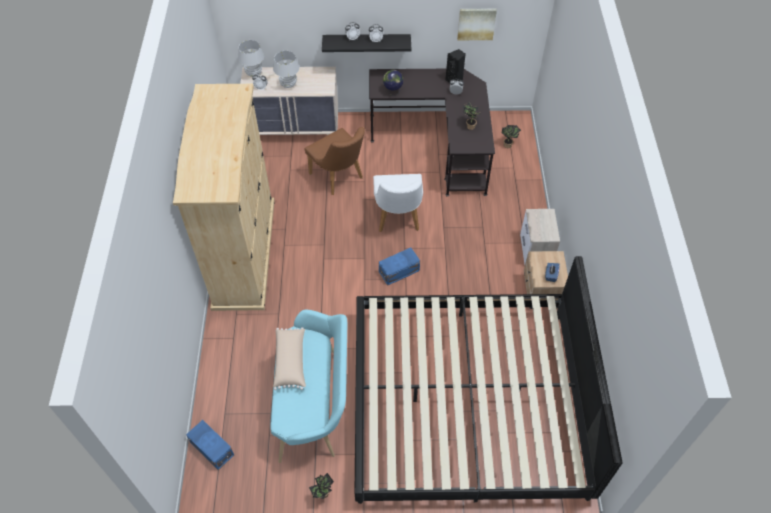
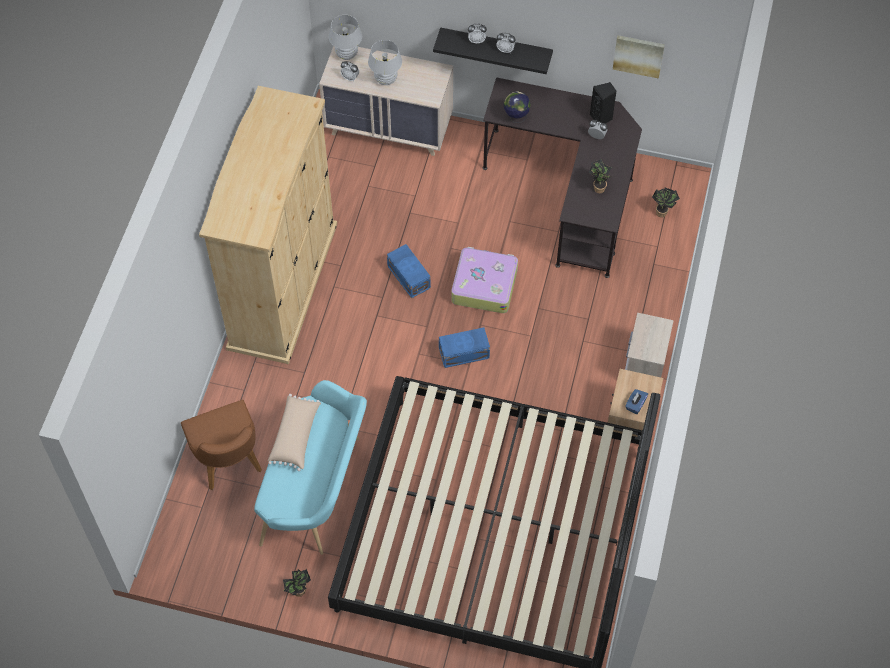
camera: 15 degrees right, 5 degrees up
blue storage box [186,420,234,470] -> blue storage box moved to [387,244,431,299]
brown chair [305,127,365,195] -> brown chair moved to [181,400,262,490]
white chair [373,174,423,232] -> suitcase [451,247,518,313]

